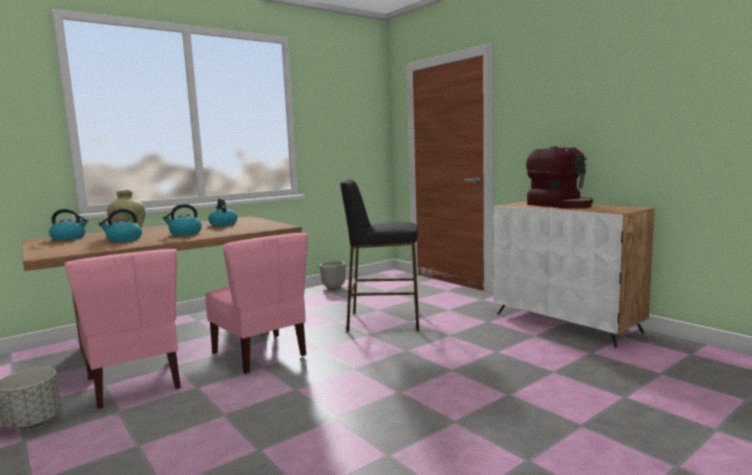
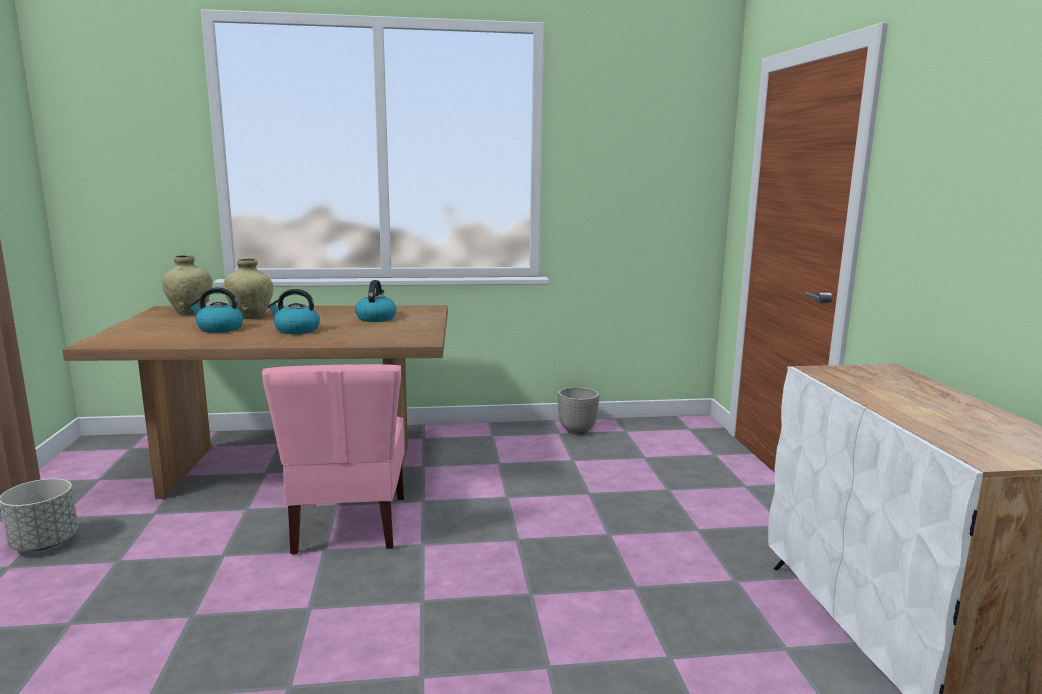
camera: 30 degrees right, 5 degrees up
kettle [49,209,88,241] -> beige vase [162,255,212,315]
pink chair [64,249,181,410] -> none
black stool [340,179,419,332] -> none
coffee machine [526,147,593,209] -> none

